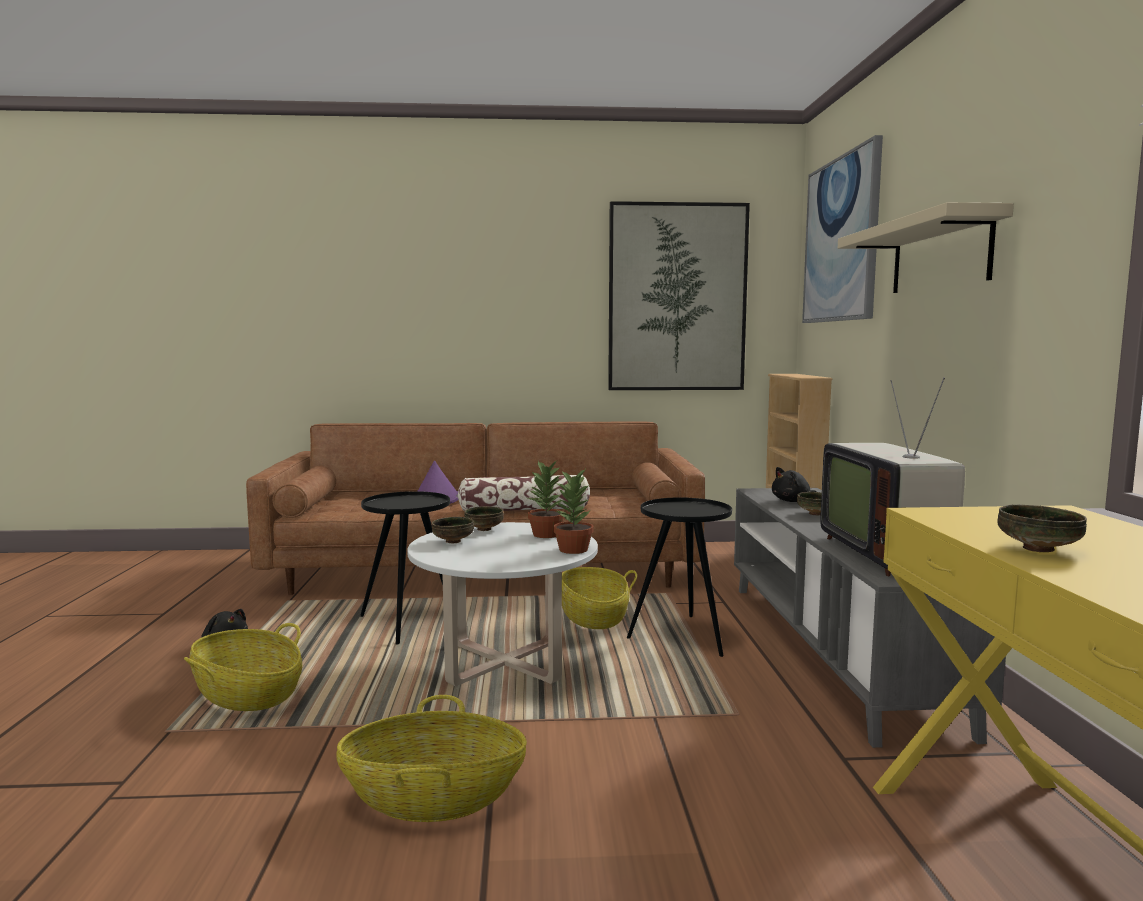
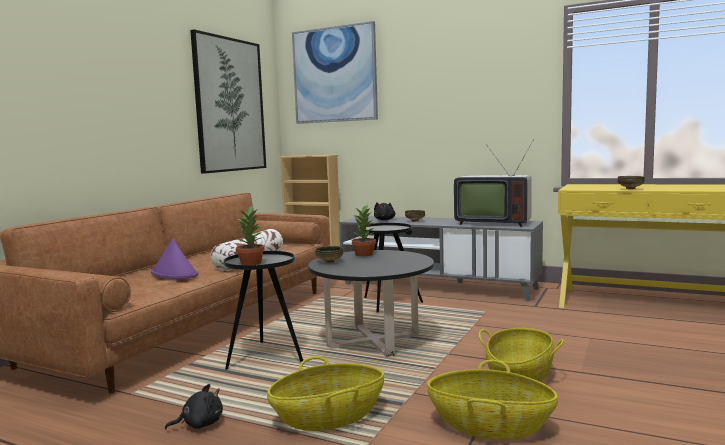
camera: 60 degrees left, 0 degrees up
white coffee table [407,522,598,686] -> black coffee table [308,250,434,357]
bowl [432,517,474,543] -> none
potted plant [554,470,594,554] -> potted plant moved to [236,206,265,265]
basket [562,567,637,629] -> basket moved to [427,360,558,440]
beige shelf [838,202,1014,293] -> none

